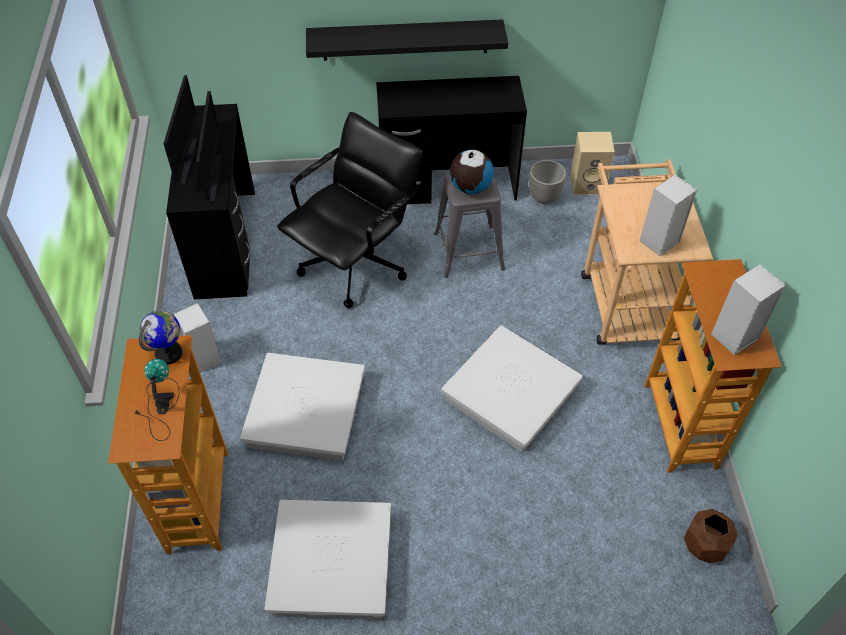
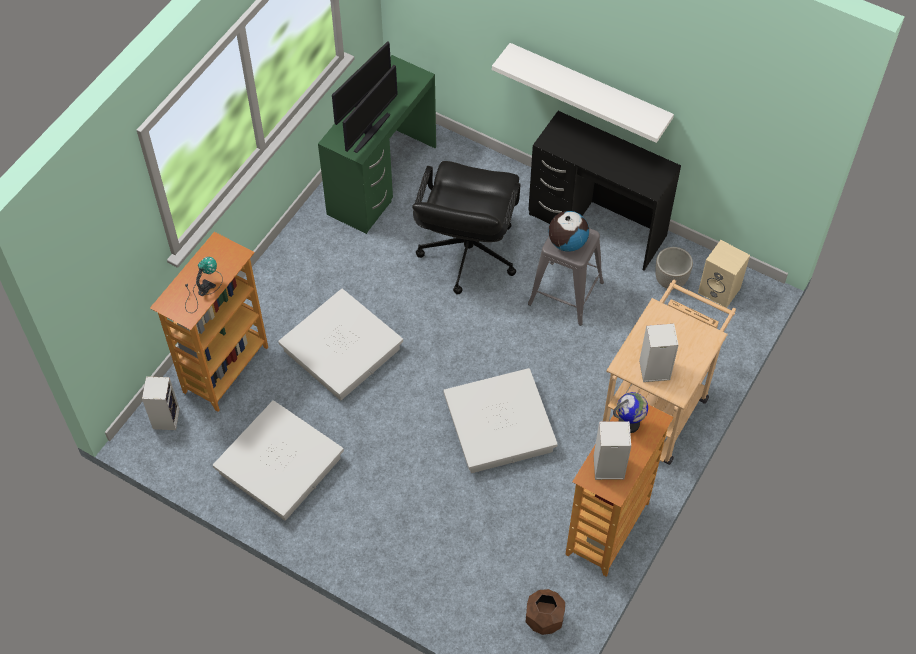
camera: 35 degrees right, 5 degrees up
globe [139,310,182,365] -> globe moved to [613,392,648,433]
black desk [166,104,255,299] -> green desk [318,55,436,234]
speaker [174,303,222,372] -> speaker moved to [142,376,180,430]
black office chair [277,112,422,308] -> black office chair turned 120 degrees clockwise [412,161,520,294]
black shelf [306,19,508,61] -> white shelf [492,43,674,143]

